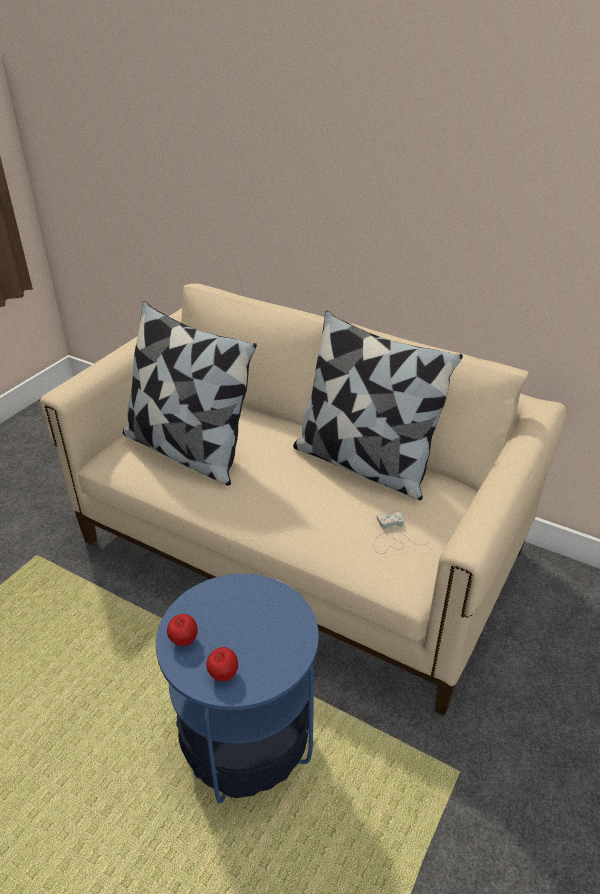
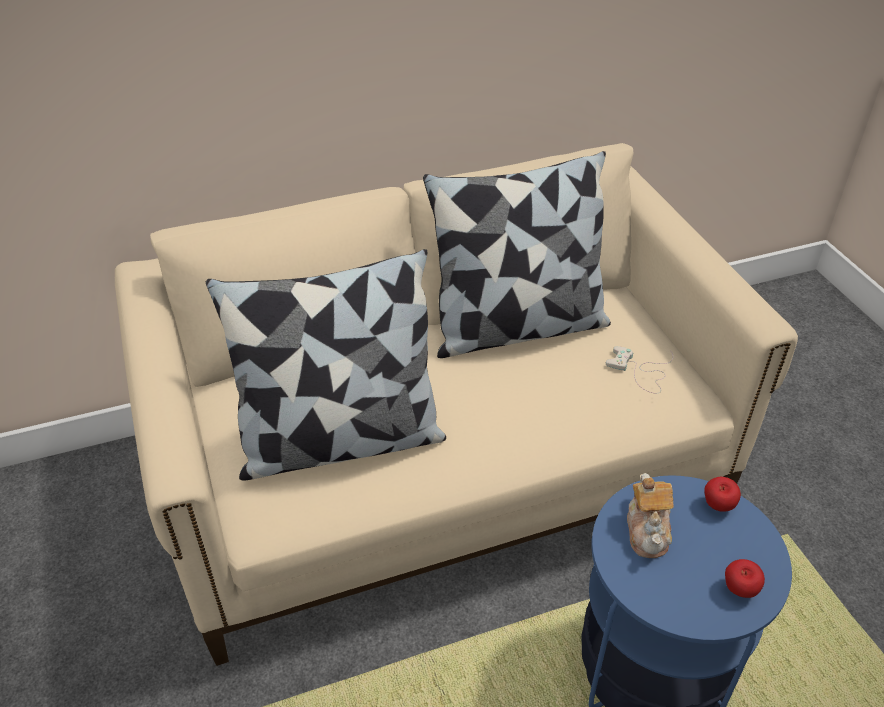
camera: 50 degrees left, 5 degrees up
apple [167,614,198,646] -> apple moved to [704,477,741,512]
none -> teapot [627,473,674,558]

